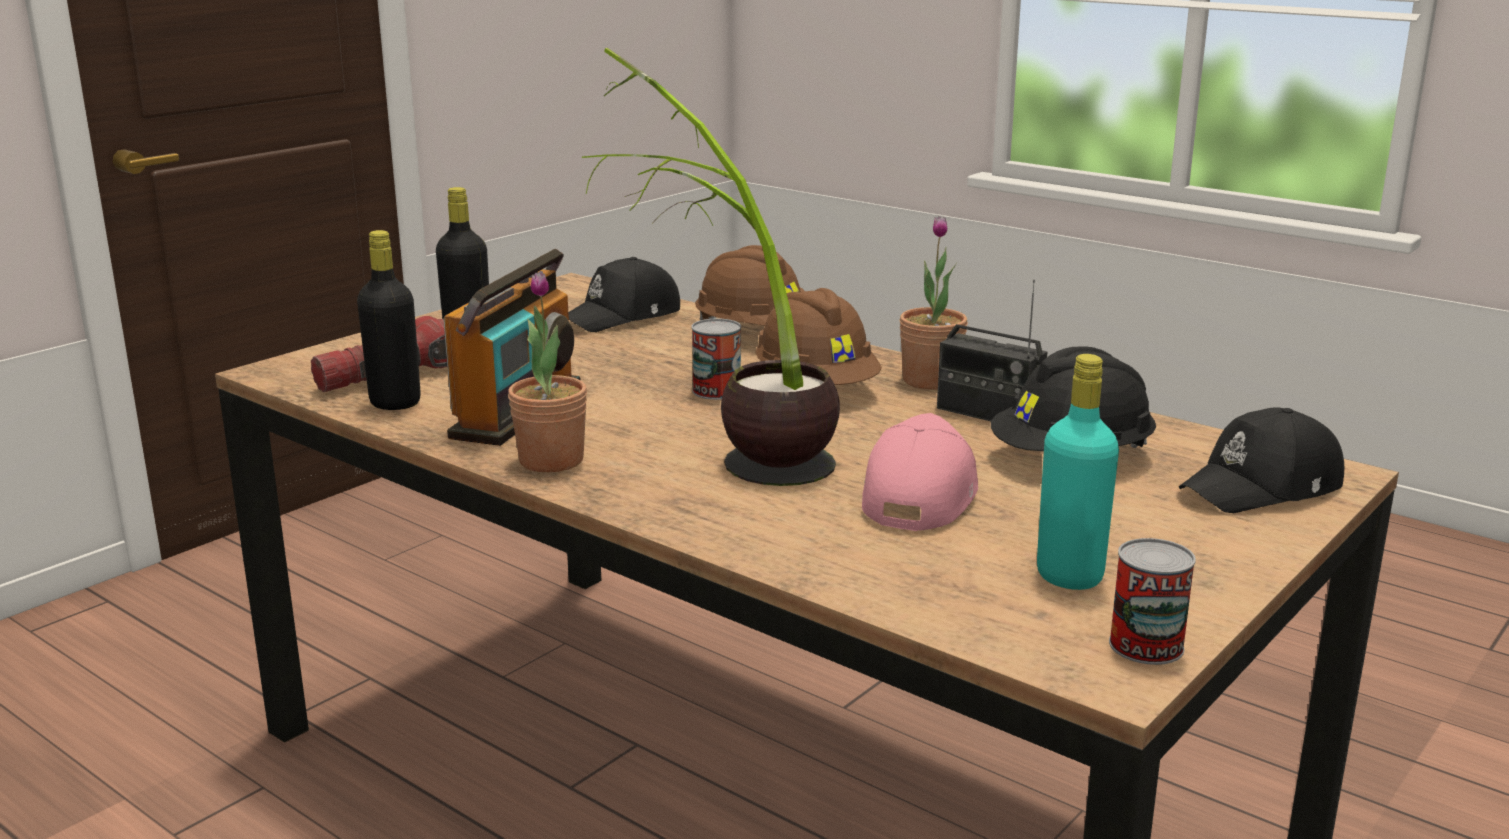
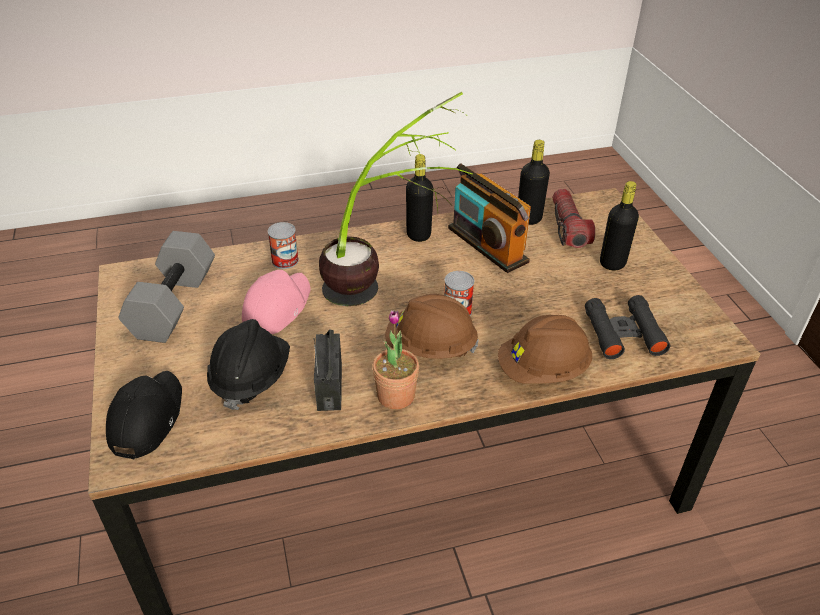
camera: 125 degrees right, 20 degrees up
potted plant [508,271,587,472] -> black bottle [406,154,433,242]
black cap [568,257,680,332] -> black binoculars [585,295,670,359]
pink cap [862,413,978,531] -> pink cap turned 120 degrees counterclockwise [242,270,311,334]
radio [937,279,1047,421] -> radio turned 75 degrees counterclockwise [314,329,342,411]
turquoise bottle [1037,354,1119,590] -> grey dumbbell [118,231,215,343]
can [1109,538,1196,665] -> can moved to [268,222,299,269]

